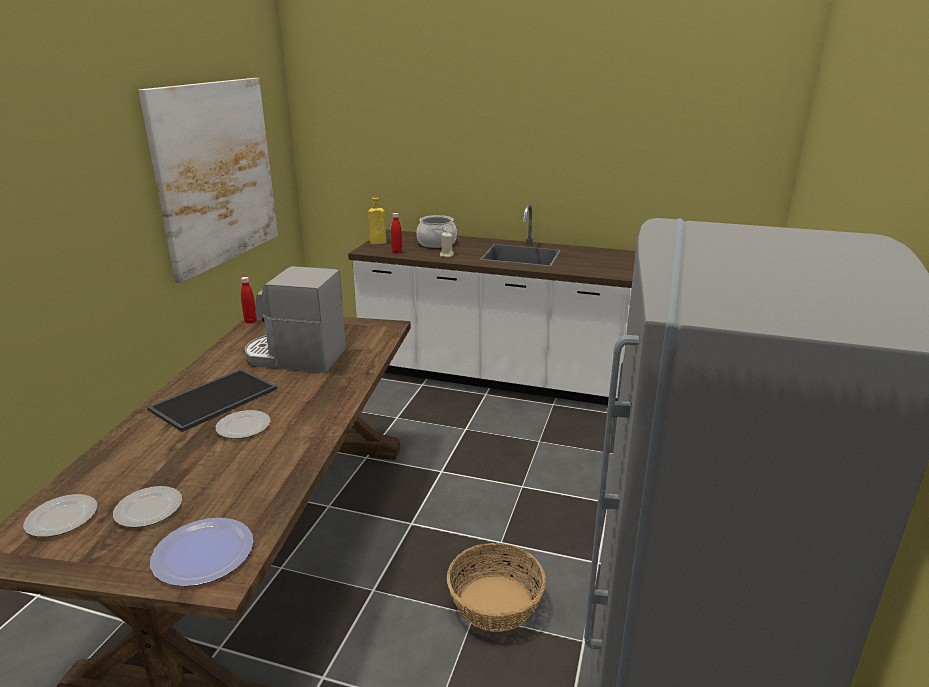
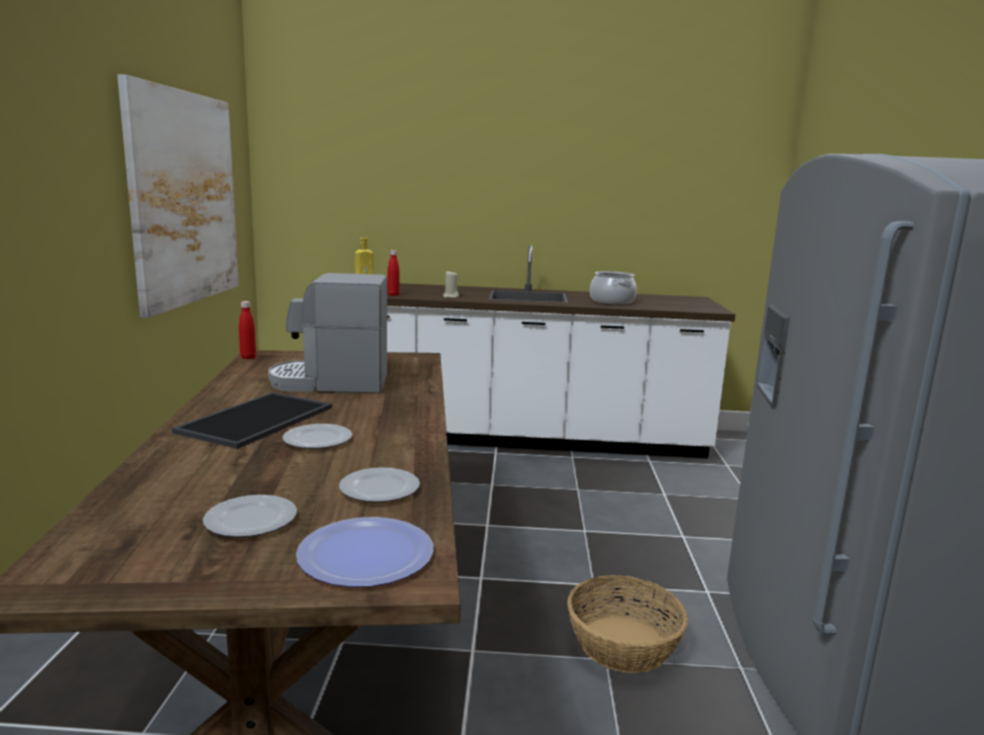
camera: 15 degrees left, 10 degrees down
plate [24,494,98,537] -> plate moved to [339,467,420,502]
cooking pot [417,215,457,248] -> cooking pot moved to [590,271,637,305]

